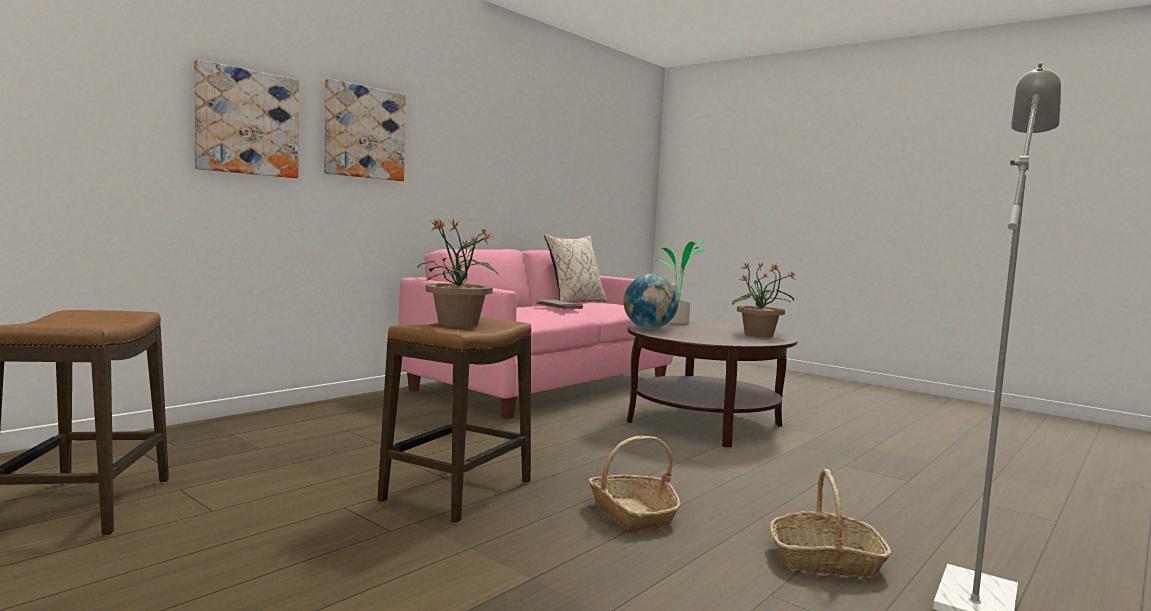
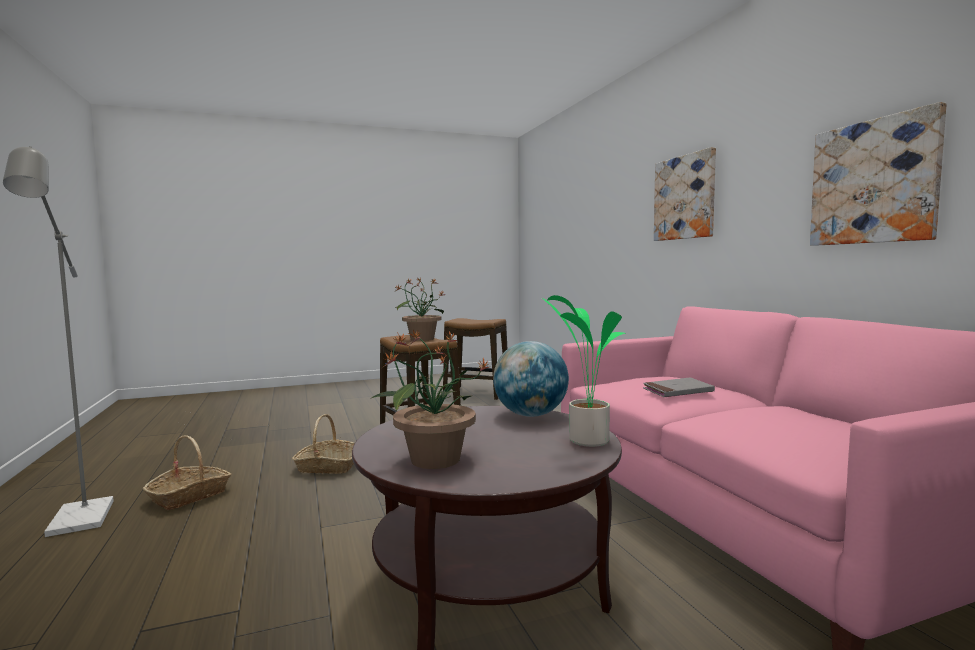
camera: 120 degrees right, 0 degrees up
picture [194,59,299,178] -> picture moved to [810,102,946,246]
beige pillow [544,234,607,302] -> none

